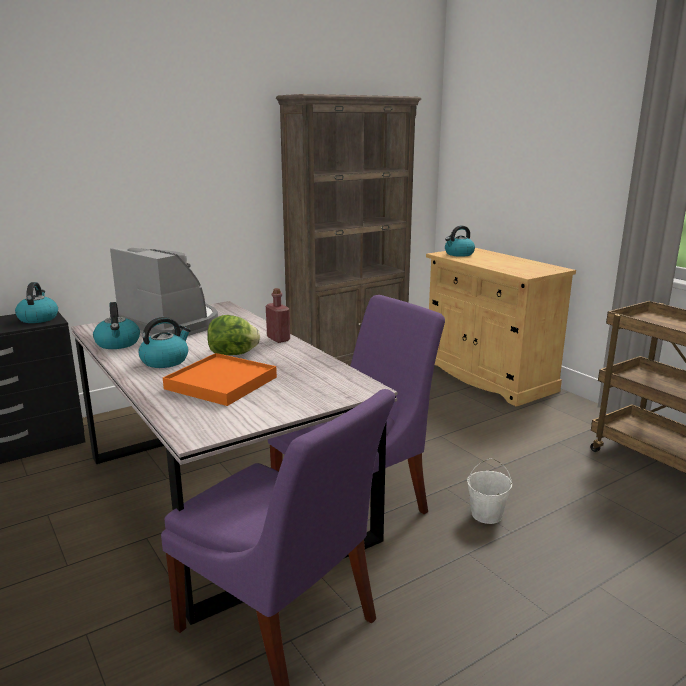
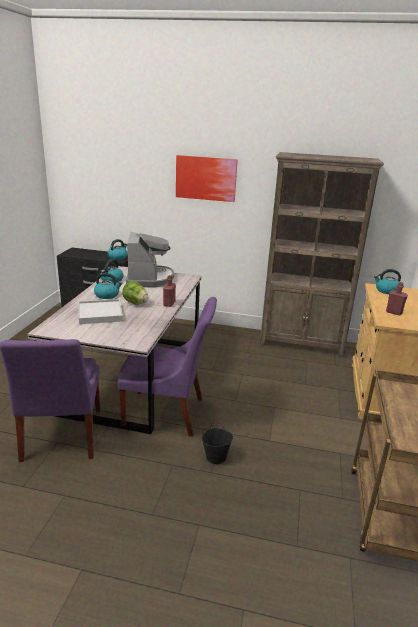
camera: 45 degrees right, 5 degrees up
orange tray [163,353,277,406] -> white tray [79,299,123,324]
white bucket [467,458,512,524] -> black bucket [202,422,233,464]
none -> picture [176,155,238,202]
none -> red bottle [386,282,408,315]

